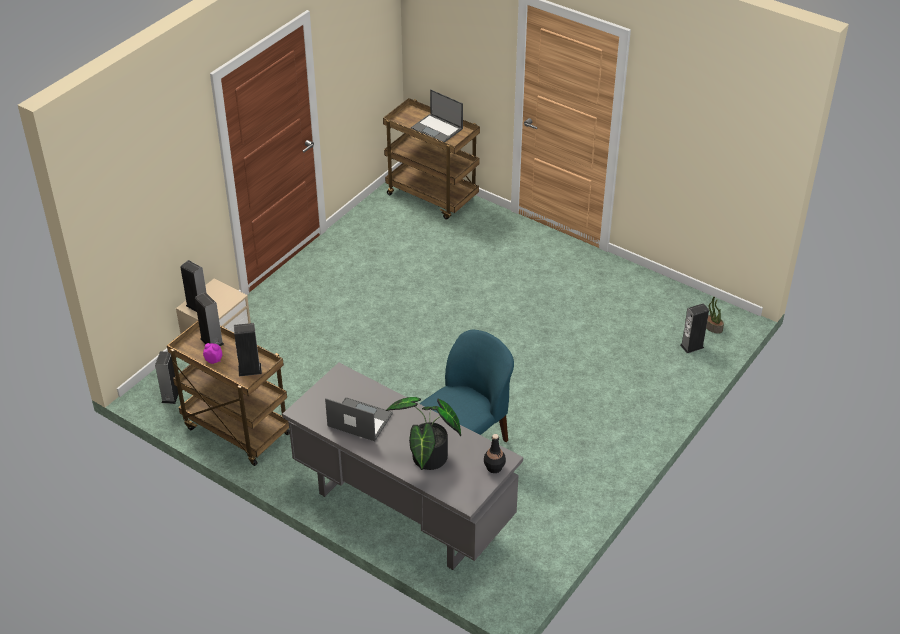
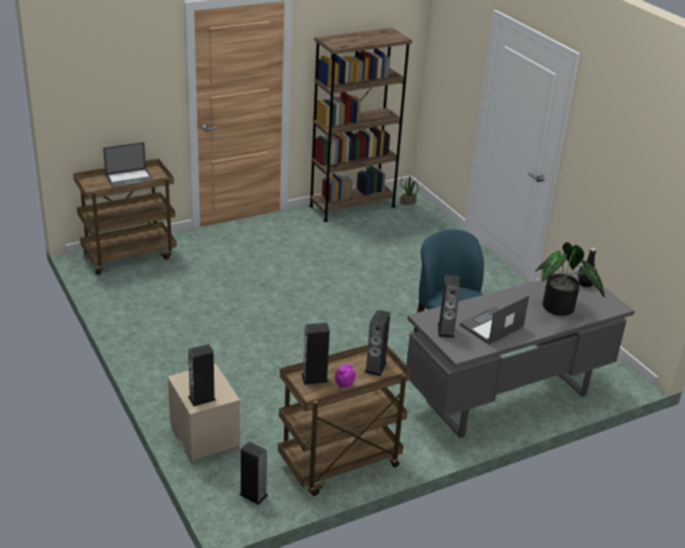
camera: 65 degrees left, 10 degrees down
speaker [680,303,709,353] -> speaker moved to [438,275,460,338]
none -> brown bookcase [309,28,412,222]

